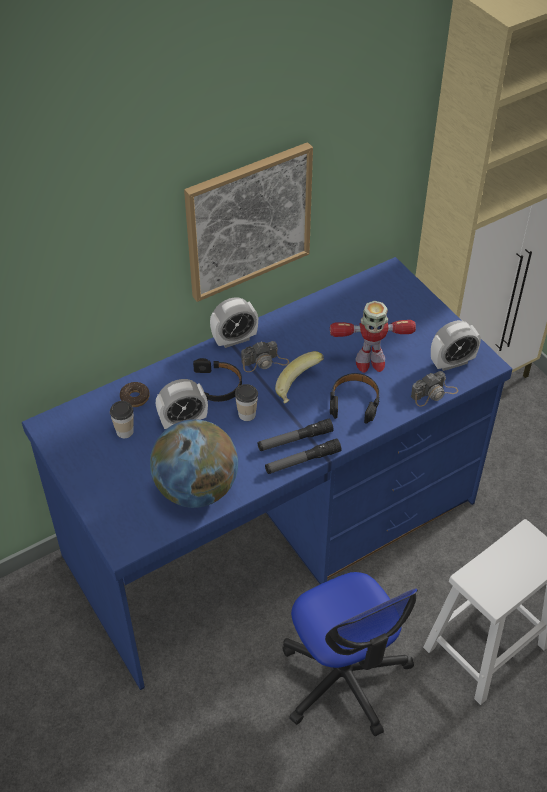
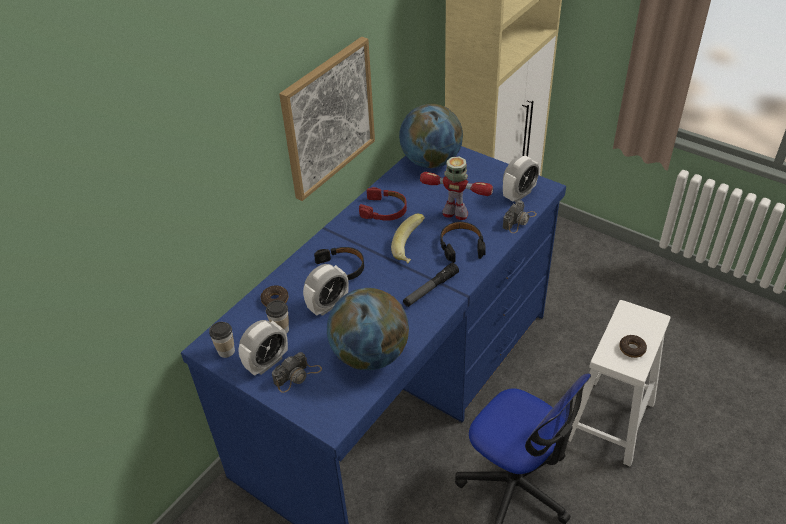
camera: 20 degrees left, 5 degrees down
alarm clock [210,297,258,348] -> alarm clock moved to [238,320,288,376]
cup [235,384,258,421] -> cup moved to [209,322,235,358]
camera [241,341,289,372] -> camera moved to [272,352,322,393]
flashlight [265,438,341,474] -> none
toy robot [330,301,416,373] -> toy robot turned 135 degrees counterclockwise [420,157,493,220]
none -> red headphones [359,187,407,221]
none -> globe [399,104,463,168]
none -> donut [619,335,647,358]

